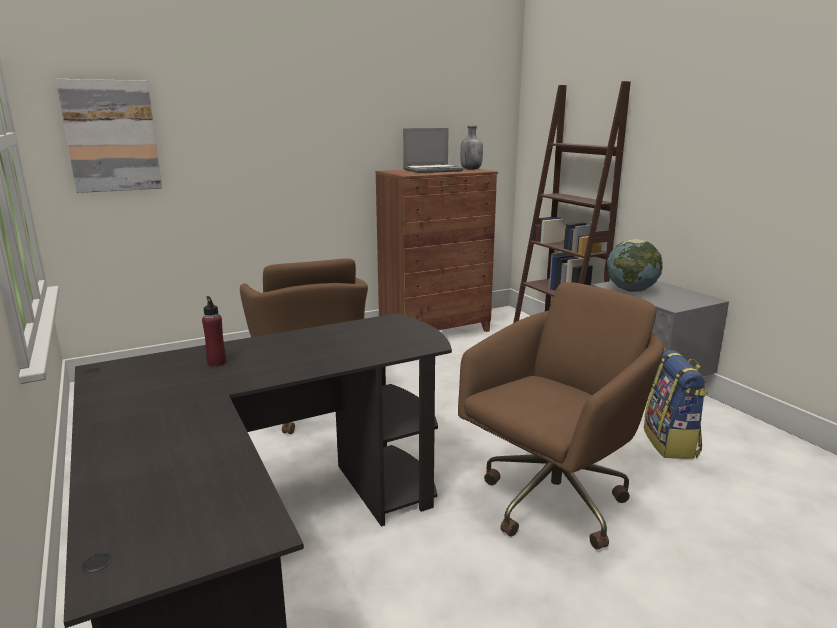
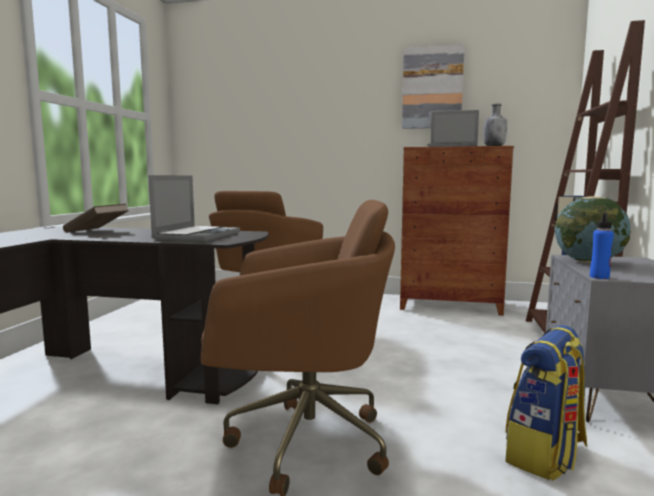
camera: 40 degrees right, 10 degrees down
picture [56,79,162,193] -> picture moved to [402,45,465,129]
red bottle [202,296,226,367] -> brown book [63,204,129,233]
none -> laptop [149,175,240,241]
none -> blue bottle [590,213,614,279]

